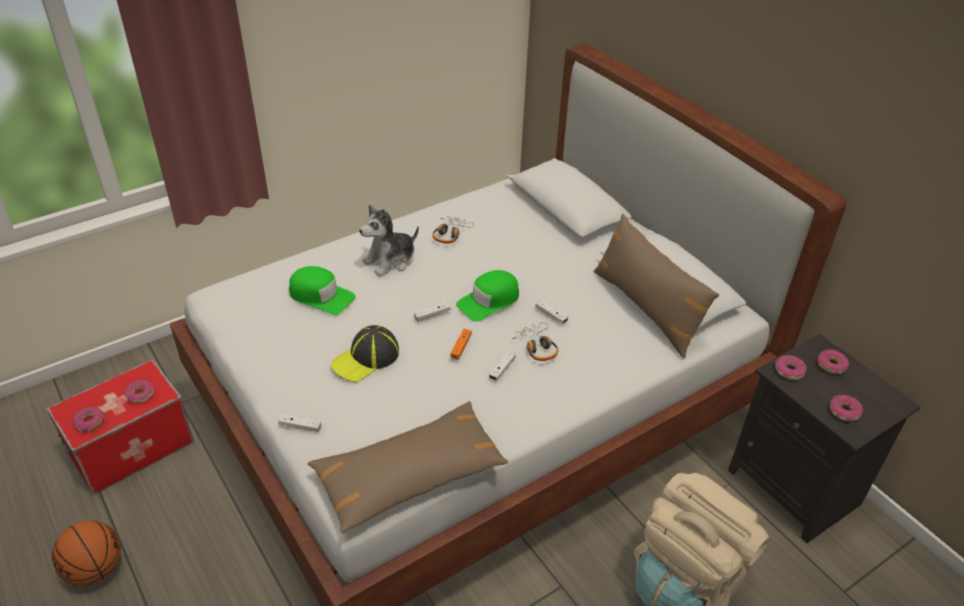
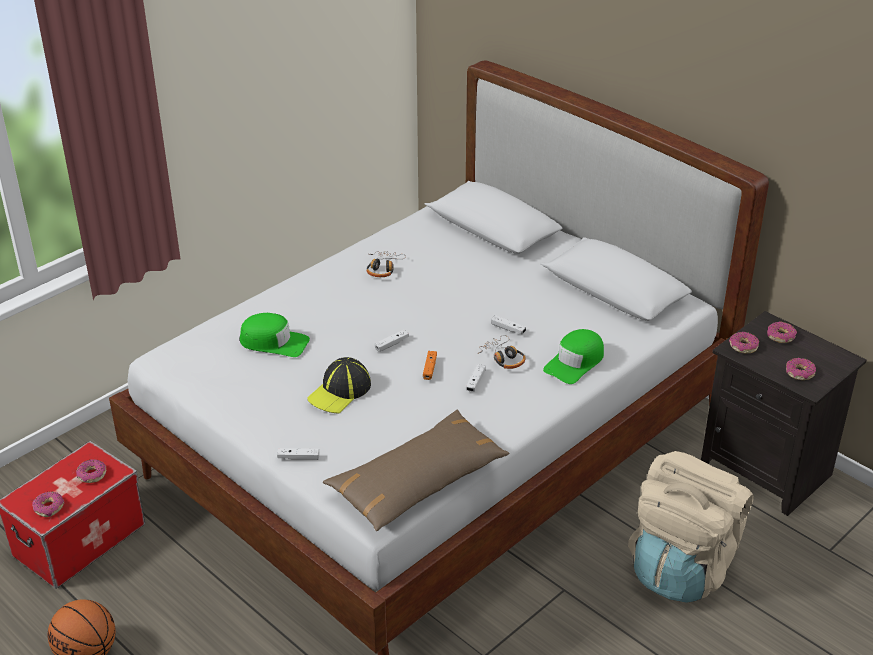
camera: 10 degrees left, 5 degrees down
plush toy [359,205,419,277] -> none
green cap [456,270,519,322] -> green cap moved to [543,329,604,384]
brown pillow [594,214,719,358] -> none

